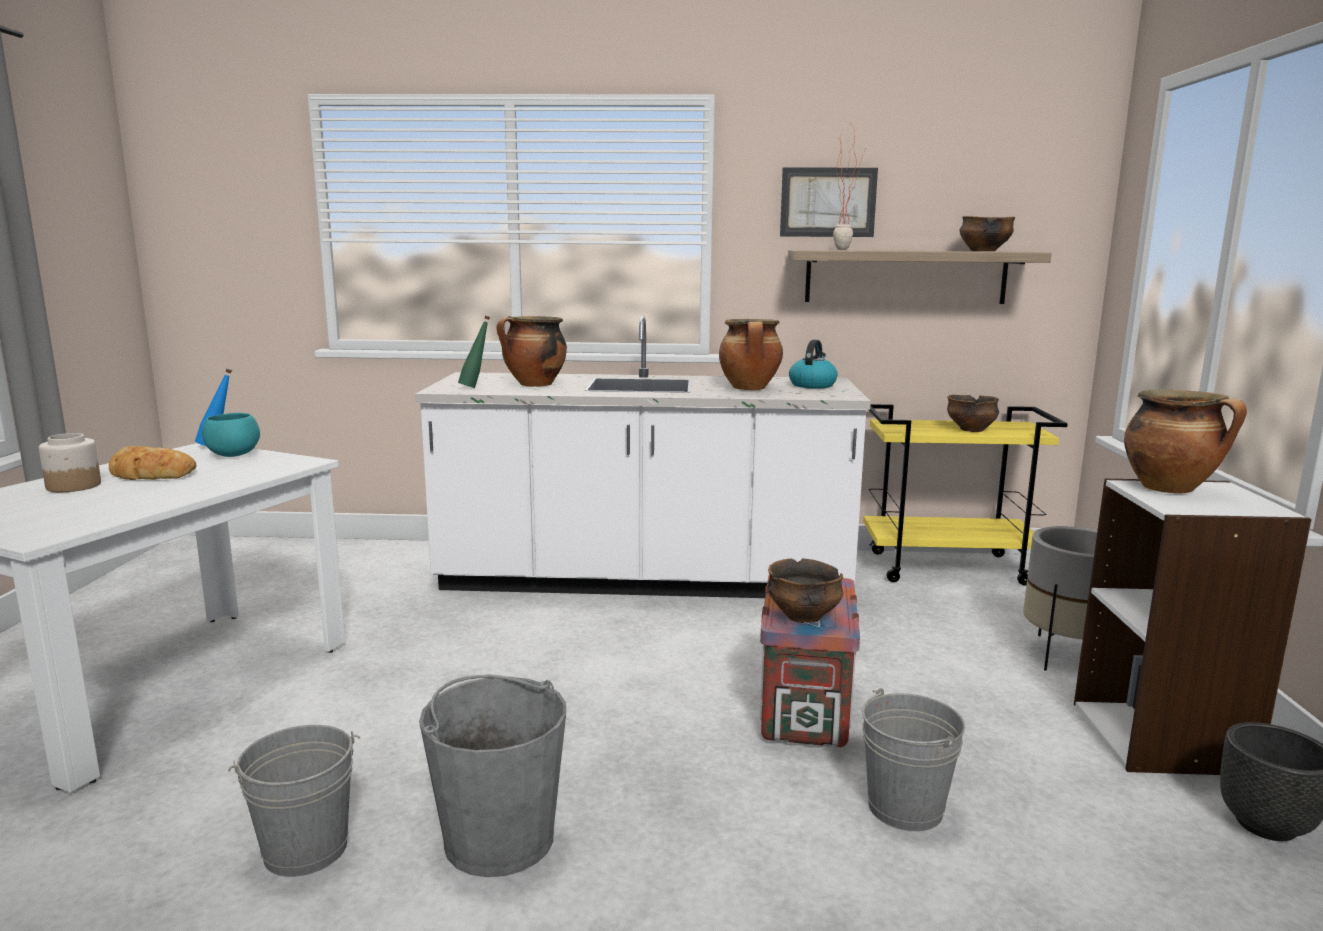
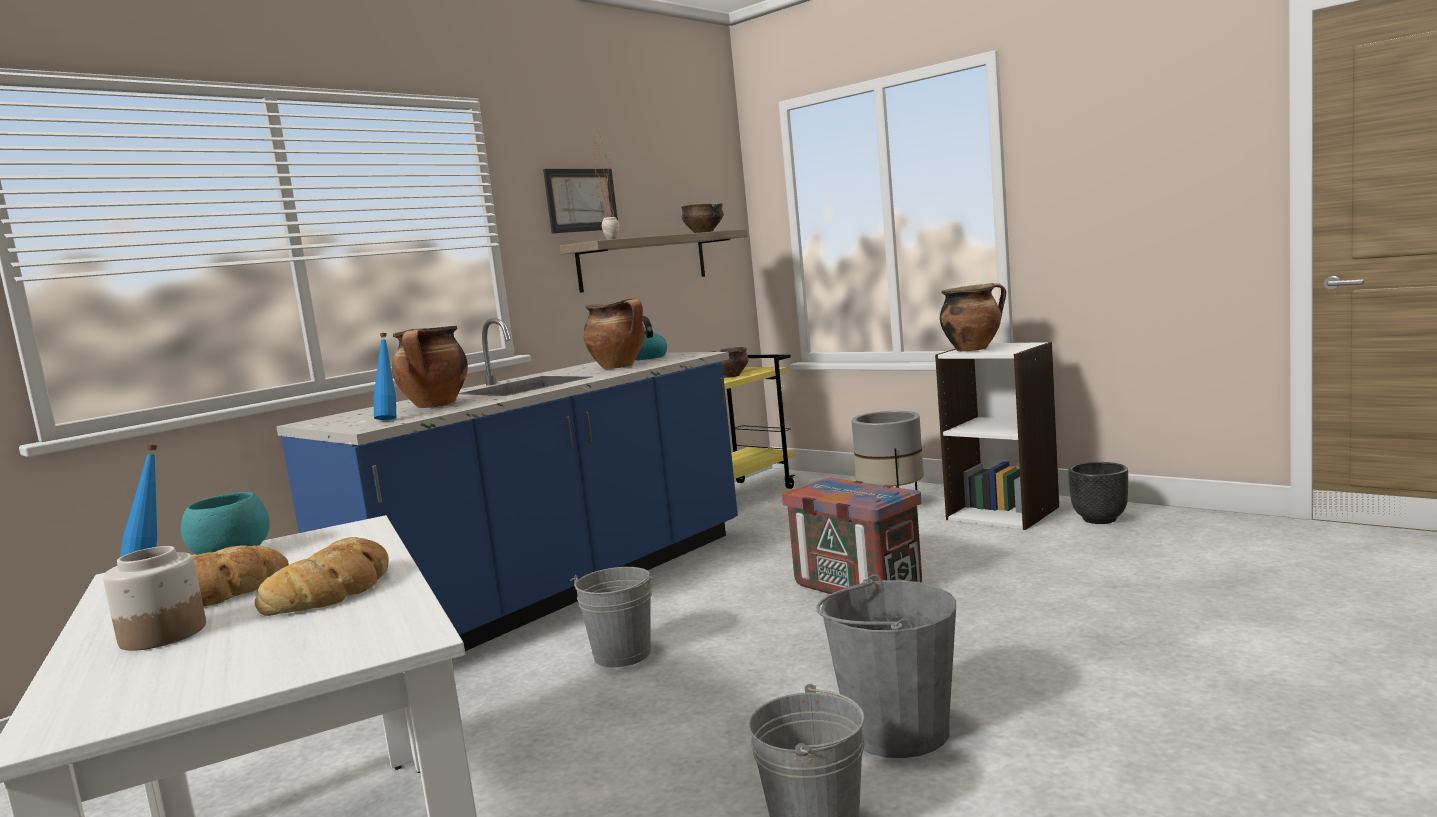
camera: 50 degrees left, 5 degrees down
white counter [415,316,871,598] -> blue counter [276,318,738,651]
green bottle [458,316,490,388] -> blue bottle [374,333,396,420]
bowl [767,558,843,623] -> none
grey bucket [862,688,965,831] -> grey bucket moved to [570,567,653,667]
none -> bread [255,537,389,616]

